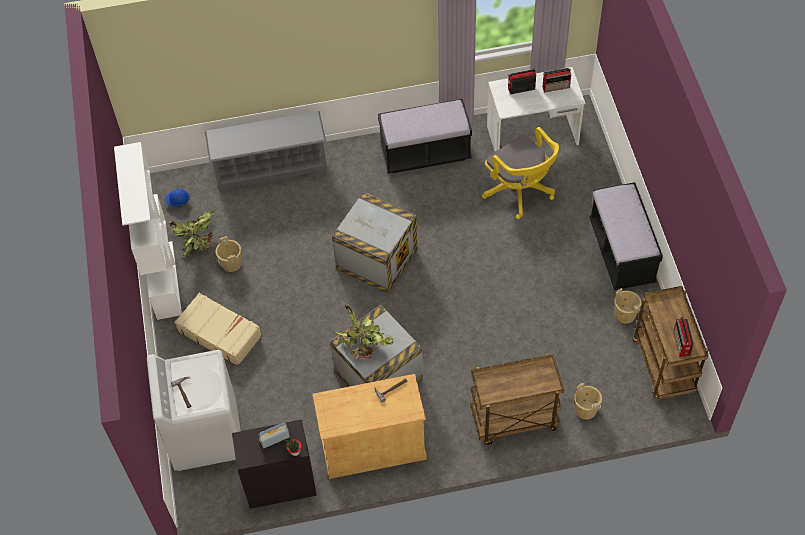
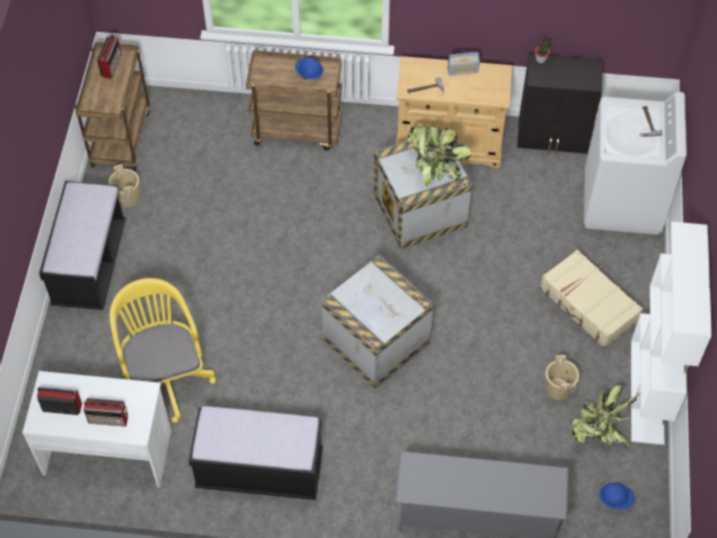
camera: 165 degrees left, 0 degrees up
radio [258,422,290,448] -> radio moved to [448,52,480,75]
beige bucket [574,383,602,419] -> none
none -> blue hard hat [295,58,323,79]

